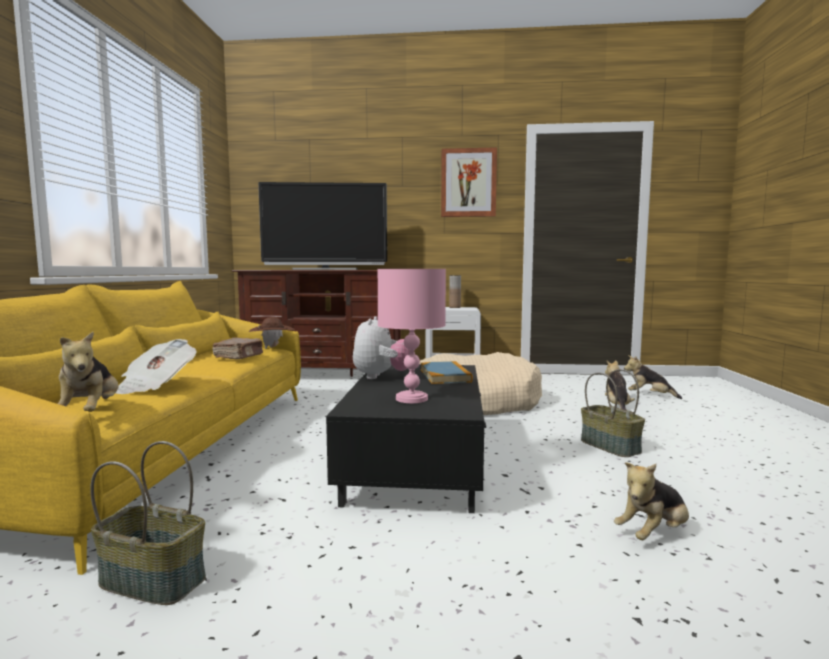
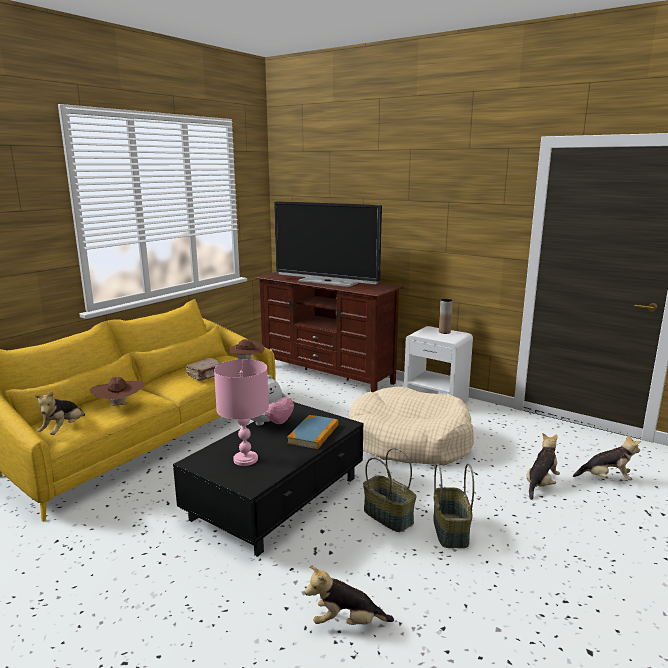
camera: 30 degrees right, 10 degrees up
basket [90,441,206,605] -> basket moved to [363,448,416,532]
newspaper [115,339,196,394] -> brown hat [90,377,145,406]
picture [441,147,497,217] -> none
plush toy [624,355,682,399] -> plush toy turned 135 degrees clockwise [573,434,641,480]

